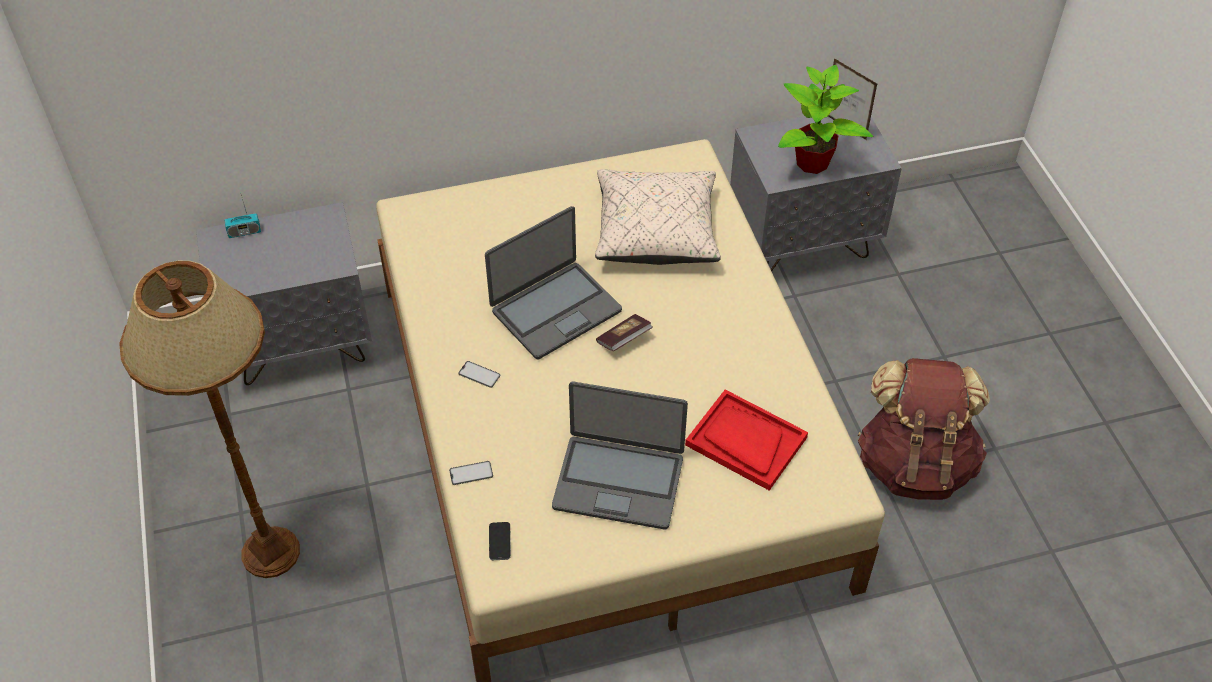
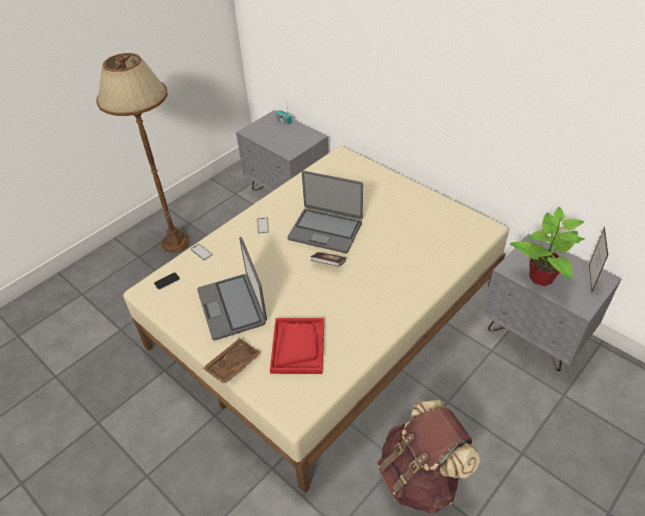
camera: 60 degrees right, 5 degrees down
beige pillow [595,169,721,265] -> none
none -> brown tray [203,338,261,384]

